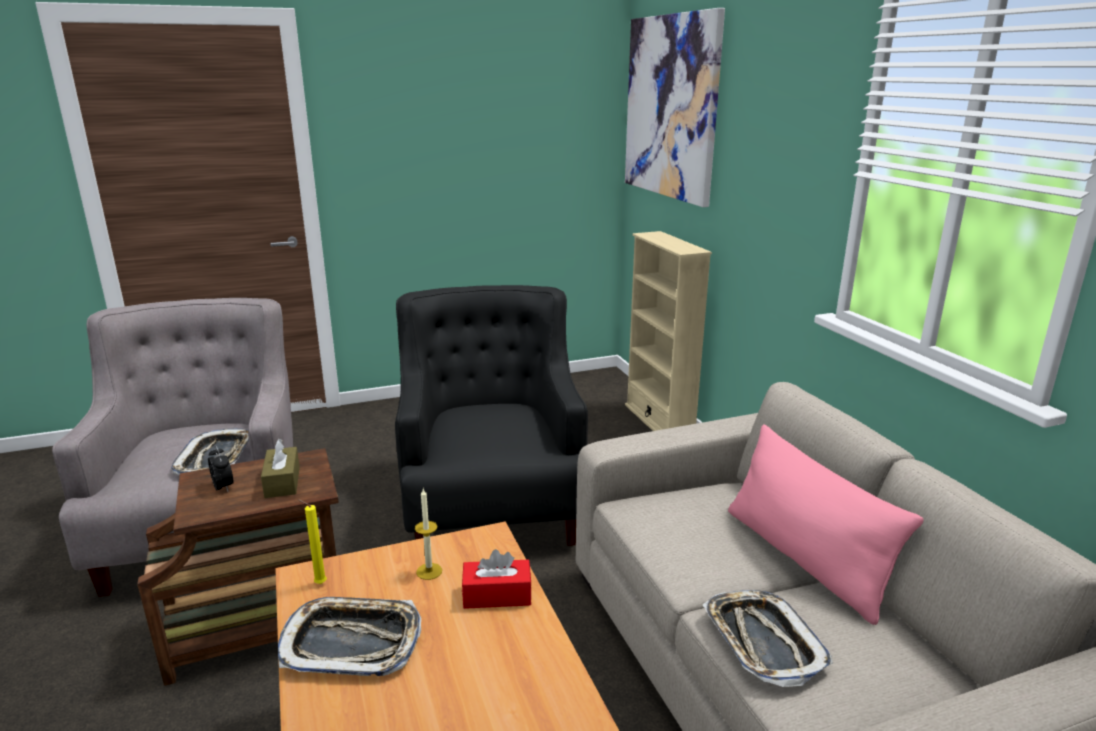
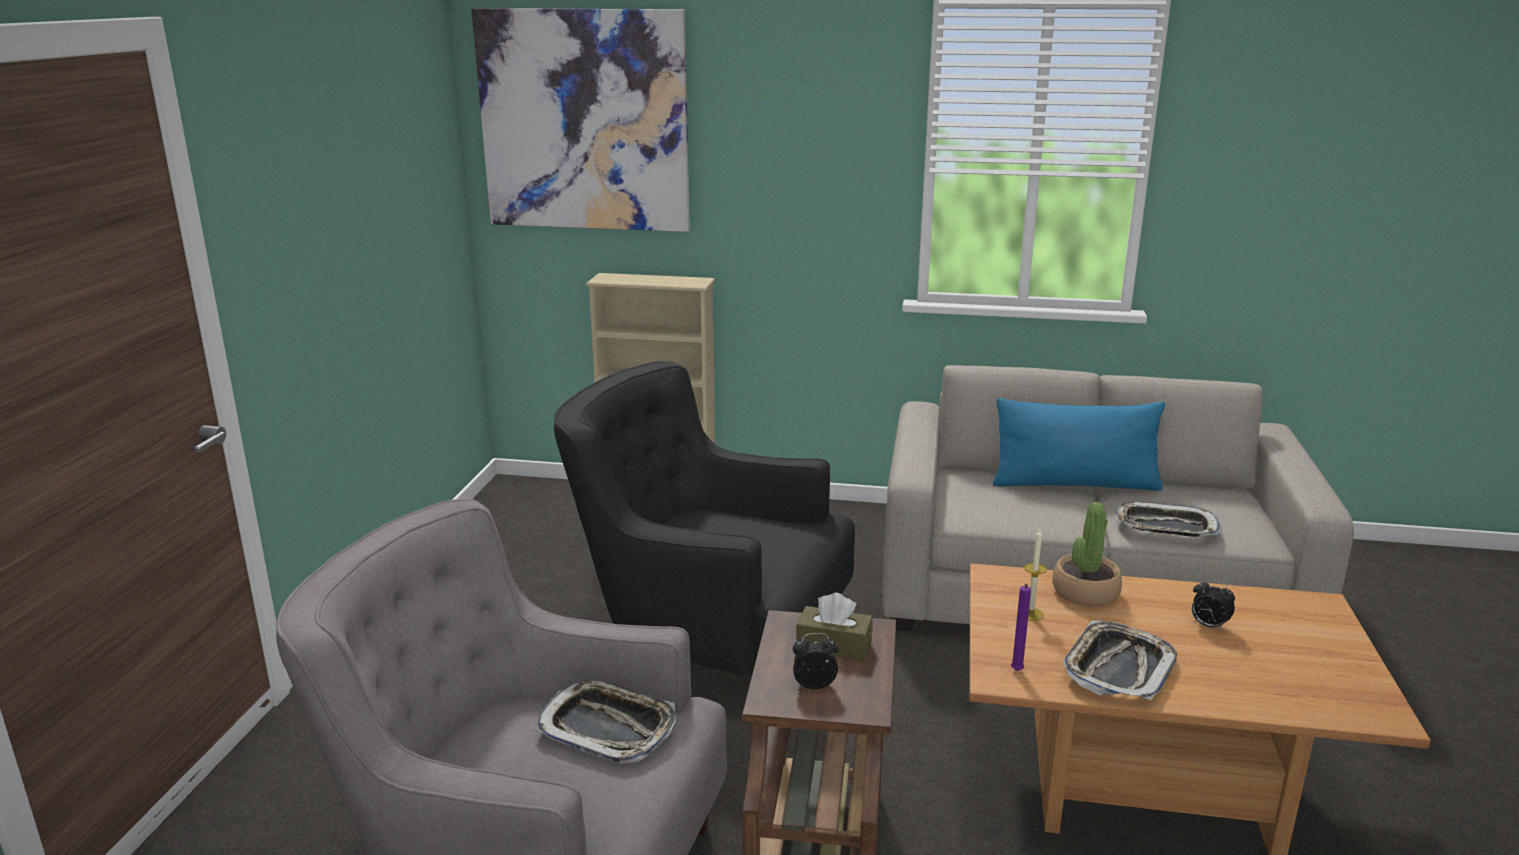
camera: 60 degrees left, 0 degrees up
yellow candle [298,499,327,584] -> purple candle [1011,584,1031,671]
red tissue box [462,549,532,609] -> potted plant [1052,502,1122,606]
pink pillow [728,424,924,625] -> blue pillow [993,398,1165,491]
none -> alarm clock [1192,579,1235,631]

